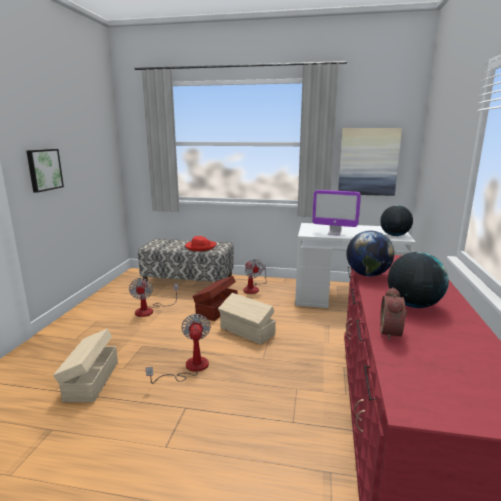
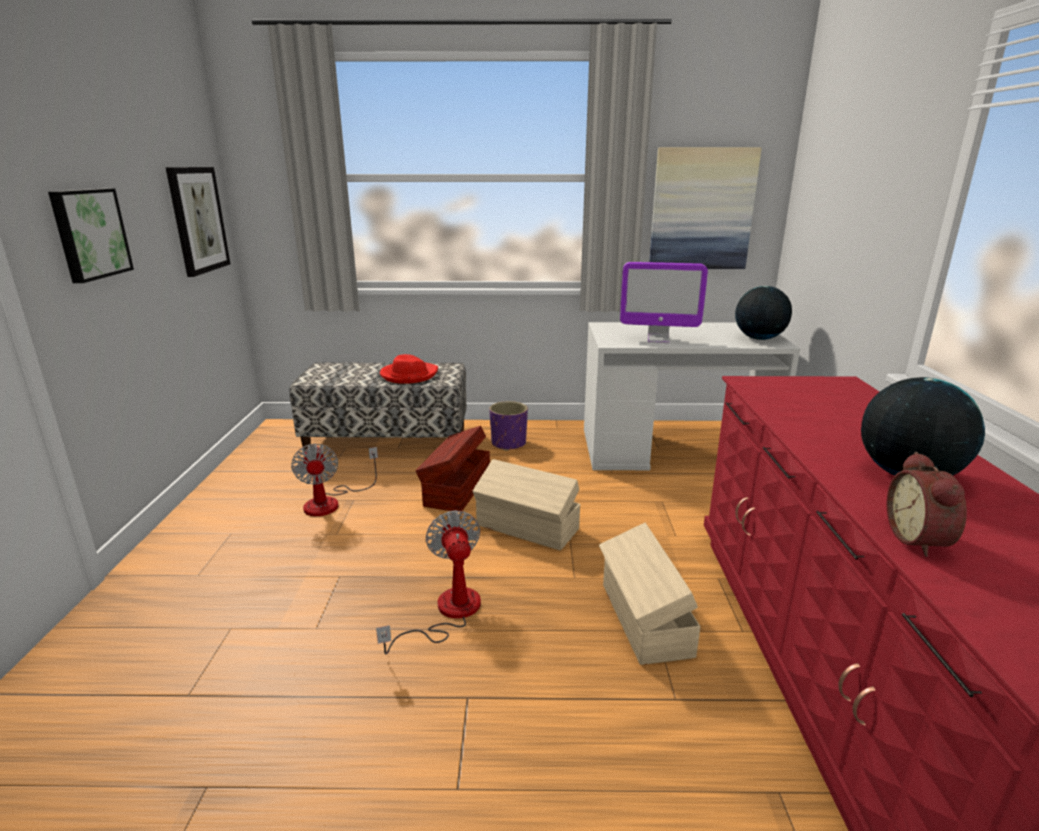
camera: 10 degrees left, 5 degrees up
beige storage box [53,329,118,402] -> beige storage box moved to [599,523,700,665]
fan [243,259,267,294] -> purple planter [489,401,528,451]
globe [346,231,394,277] -> none
none -> picture [166,167,230,277]

